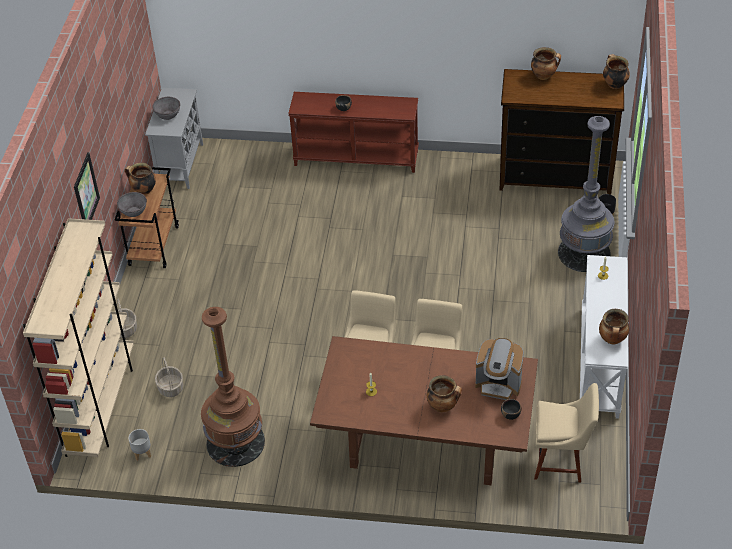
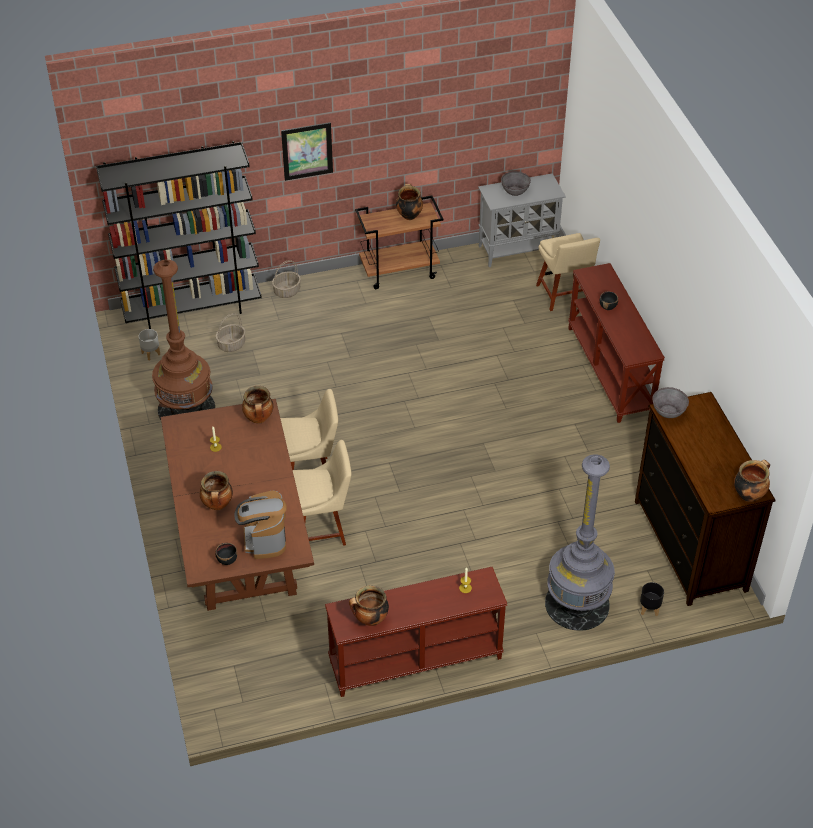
camera: 65 degrees right, 0 degrees up
beige bookcase [23,218,134,457] -> black bookcase [96,141,262,329]
grey bowl [117,192,147,217] -> grey bowl moved to [652,387,689,418]
cooking pot [531,47,561,80] -> cooking pot moved to [242,386,273,423]
beige chair [534,383,599,482] -> beige chair moved to [536,233,600,311]
white console table [580,255,628,419] -> brown console table [325,567,507,697]

